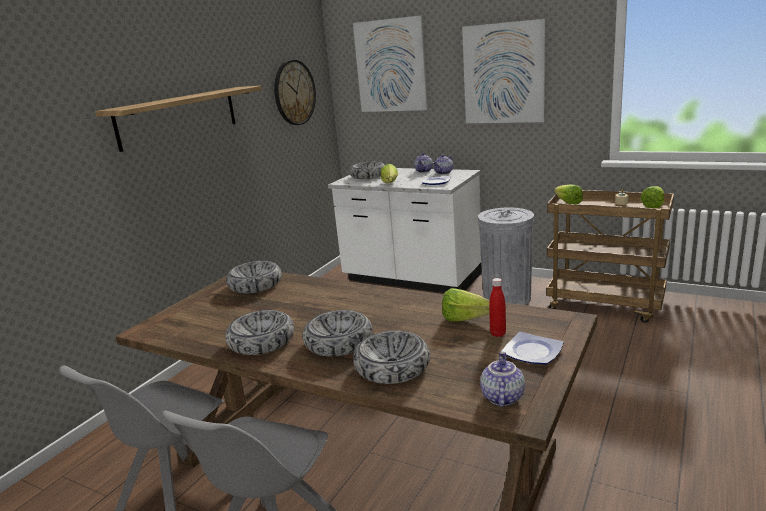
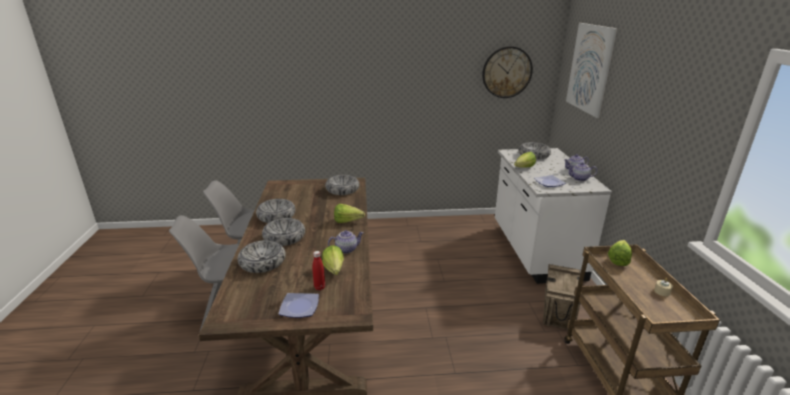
camera: 55 degrees right, 5 degrees up
shelf [95,86,262,152] -> none
picture [462,19,546,123] -> none
grey trash can [478,207,534,305] -> crate [543,264,581,331]
teapot [480,352,525,407] -> teapot moved to [328,230,364,254]
lettuce [640,186,664,208] -> lettuce moved to [334,204,365,223]

